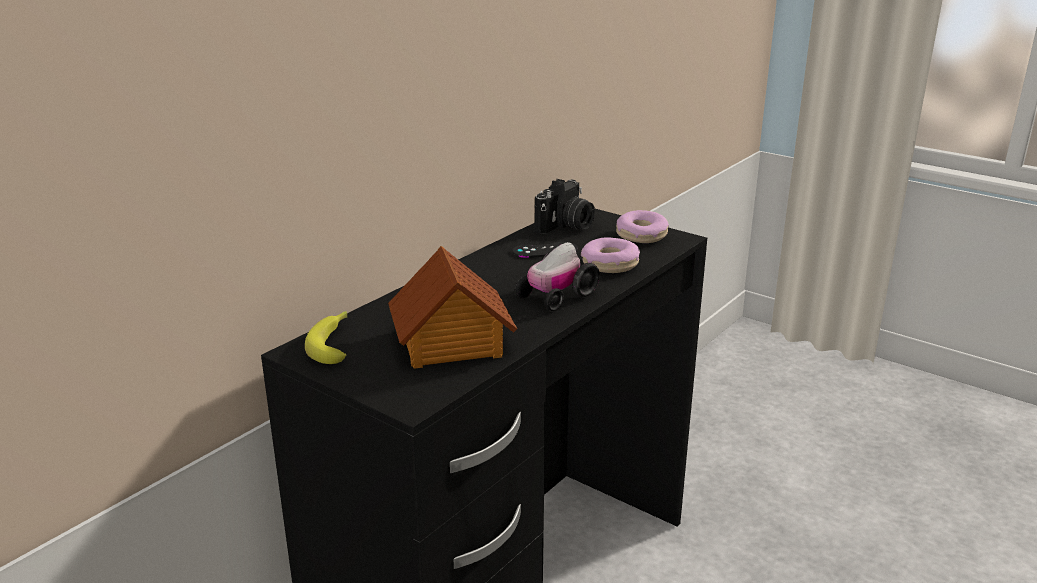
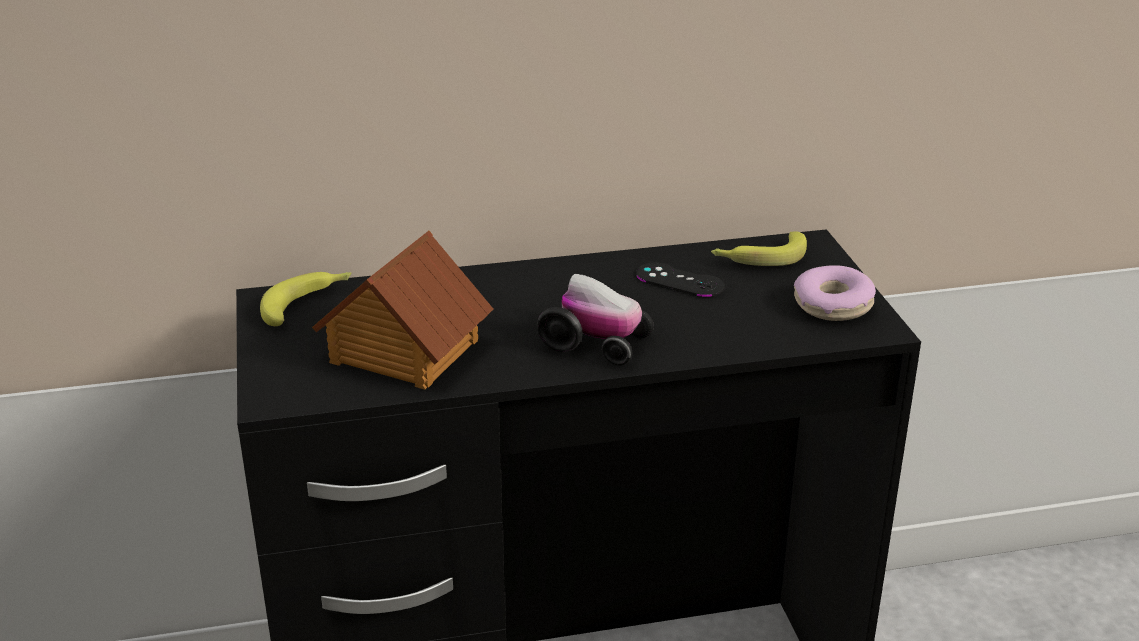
camera: 40 degrees right, 5 degrees up
toy car [515,242,600,311] -> toy car turned 150 degrees counterclockwise [537,274,654,365]
camera [535,179,595,234] -> banana [711,231,807,266]
donut [581,237,640,273] -> none

